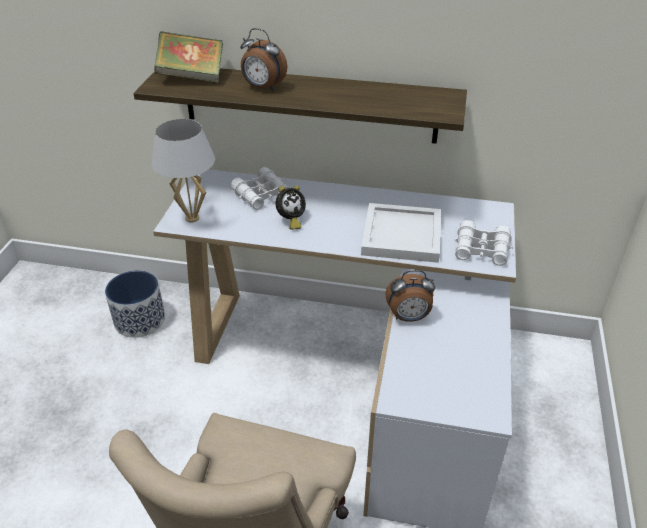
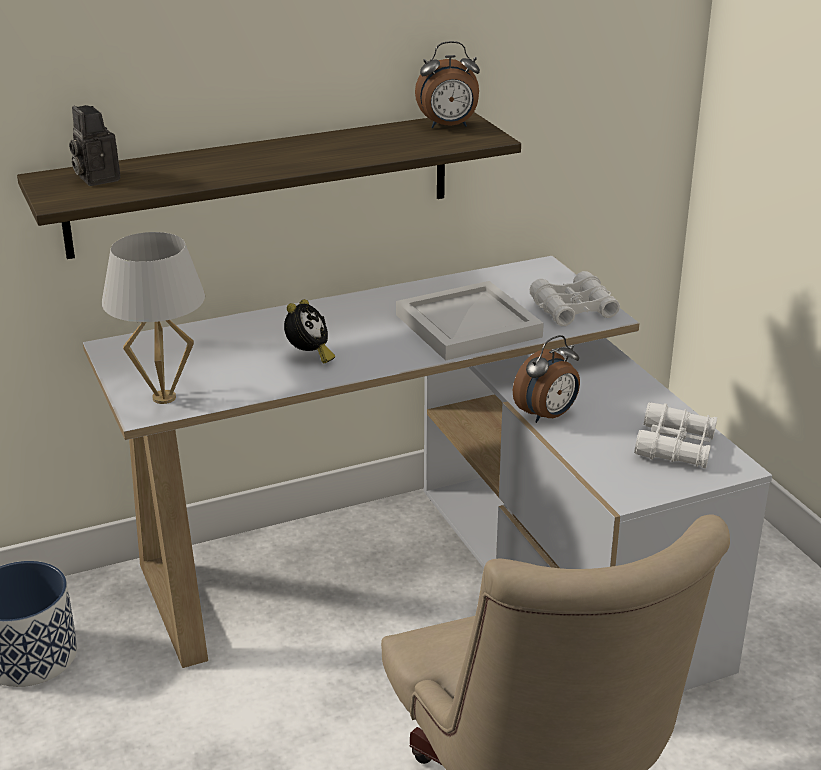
camera: 35 degrees left, 10 degrees down
book [154,31,223,83] -> camera [69,105,120,186]
white binoculars [231,167,290,210] -> white binoculars moved to [634,403,717,468]
alarm clock [240,28,287,91] -> alarm clock moved to [415,41,480,128]

